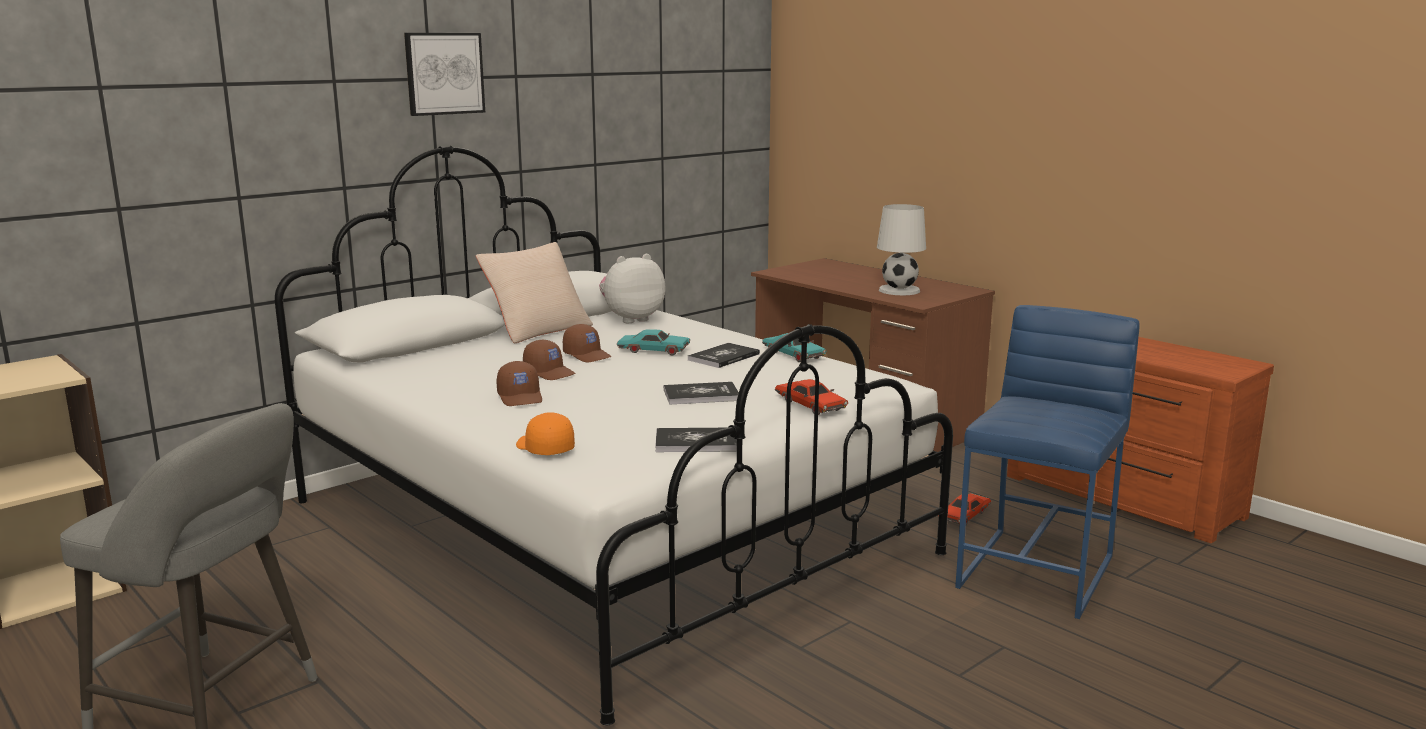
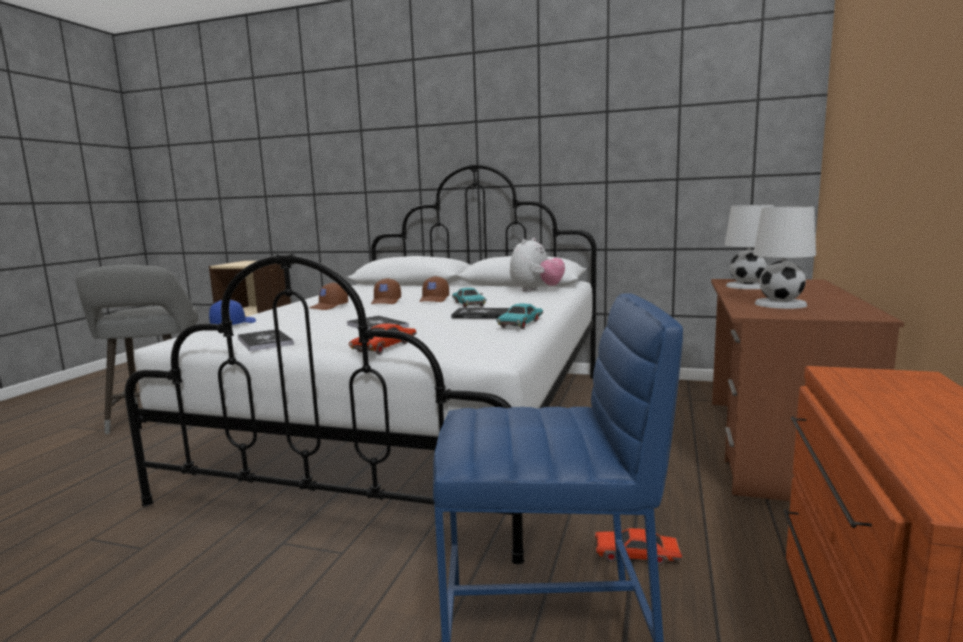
camera: 60 degrees right, 5 degrees down
picture [404,33,485,116] -> none
beige pillow [476,242,593,343] -> none
orange cap [516,412,575,455] -> blue cap [209,300,256,325]
plush toy [599,254,665,323] -> plush toy turned 90 degrees clockwise [510,238,565,292]
none -> white table lamp [725,205,774,289]

